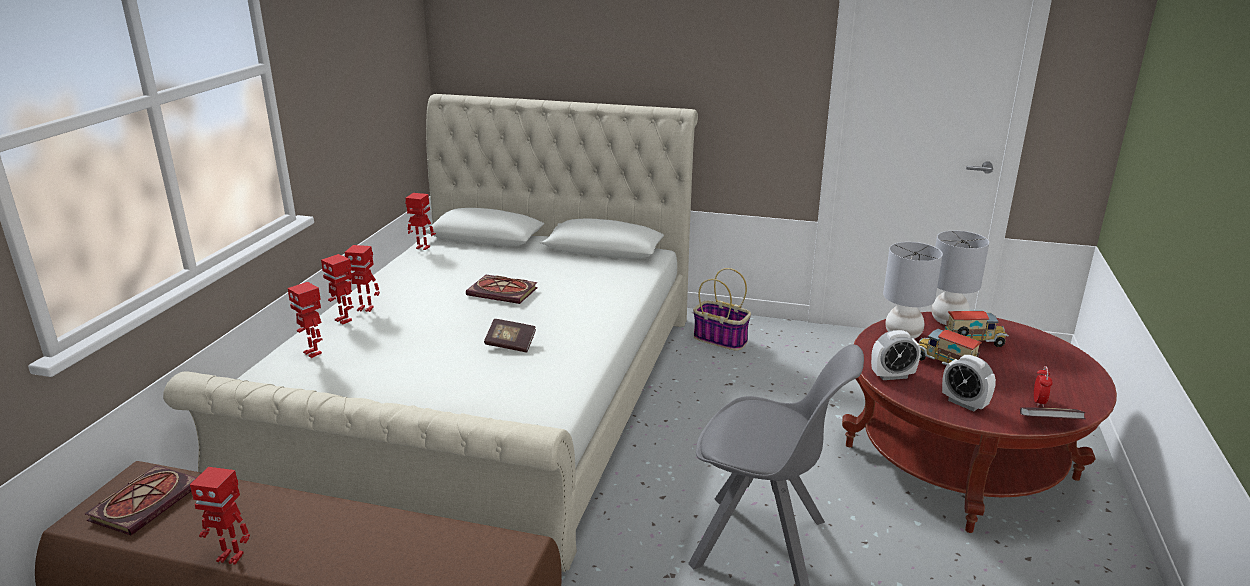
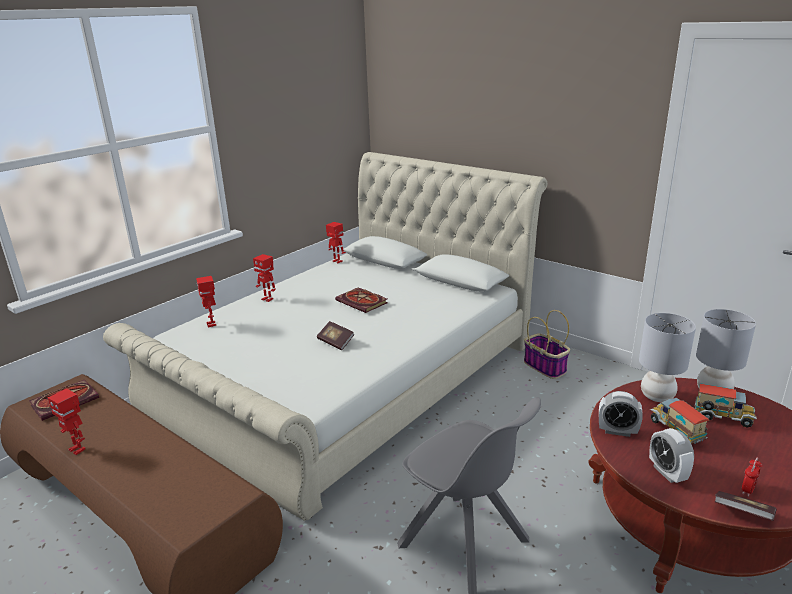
camera: 25 degrees right, 0 degrees up
toy robot [321,254,354,325] -> none

